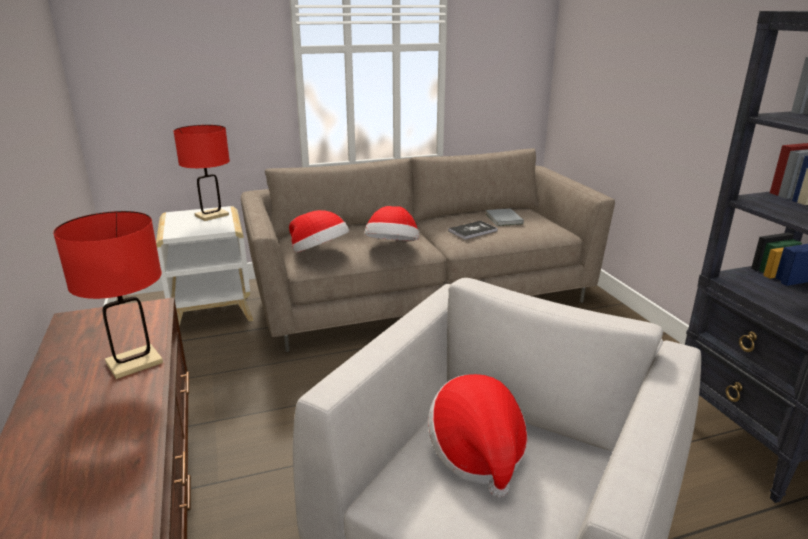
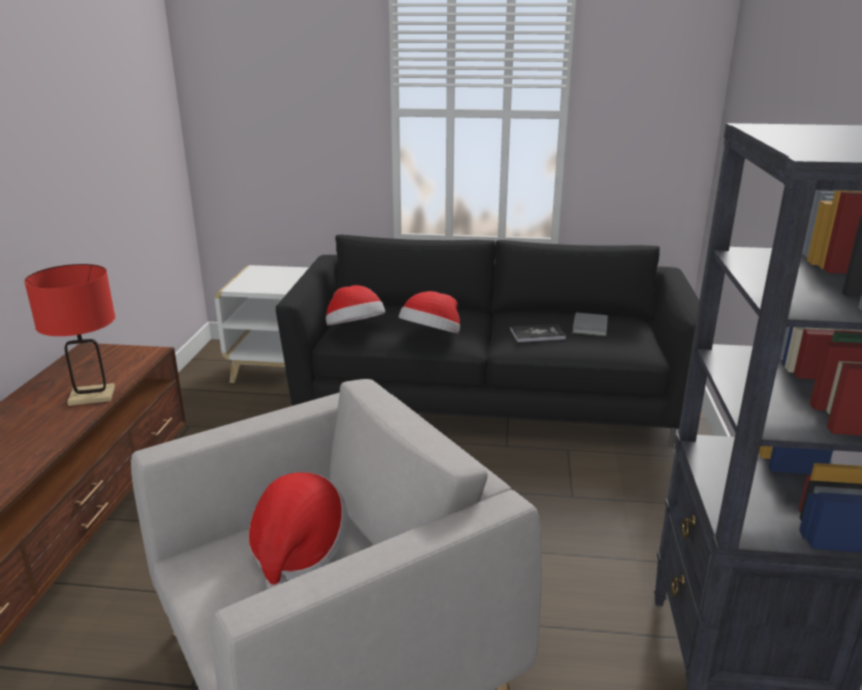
camera: 25 degrees right, 0 degrees up
red table lamp [173,125,230,221] -> none
beige sofa [241,148,615,352] -> black sofa [276,235,700,447]

